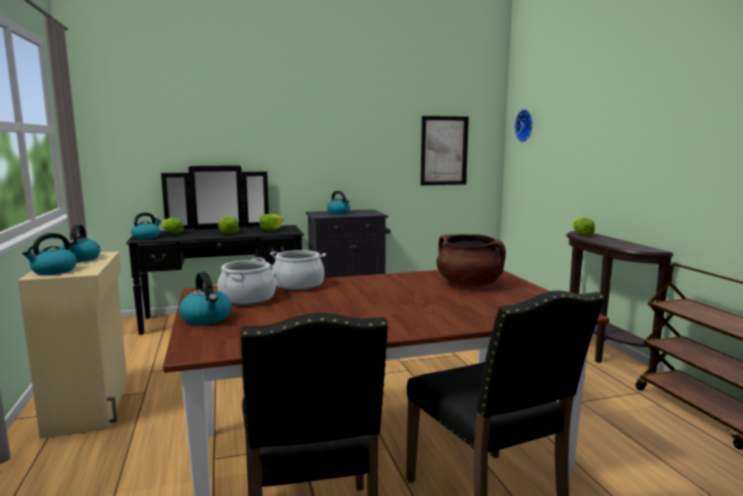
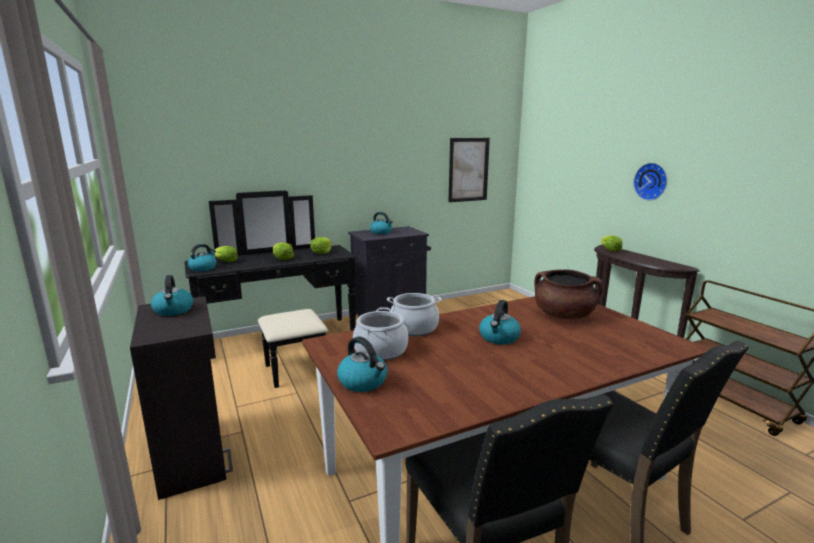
camera: 10 degrees left, 5 degrees up
beige cabinet [18,252,128,439] -> black cabinet [130,296,233,500]
kettle [22,233,77,275] -> kettle moved to [479,300,521,345]
wall clock [515,109,533,142] -> wall clock moved to [634,163,667,201]

